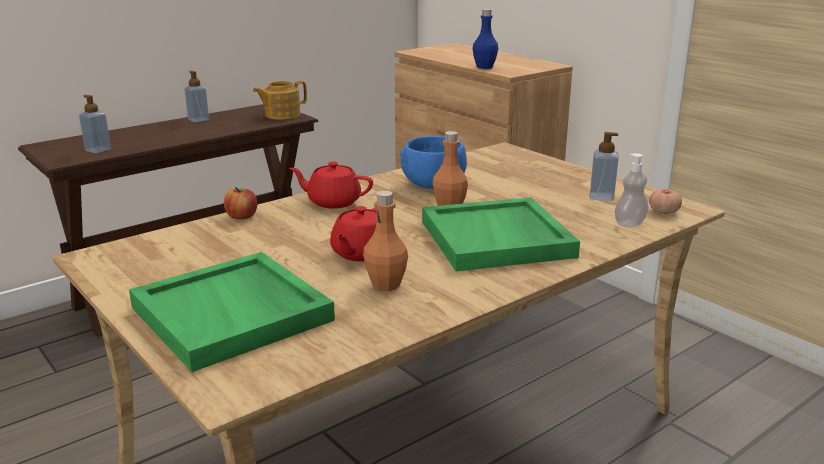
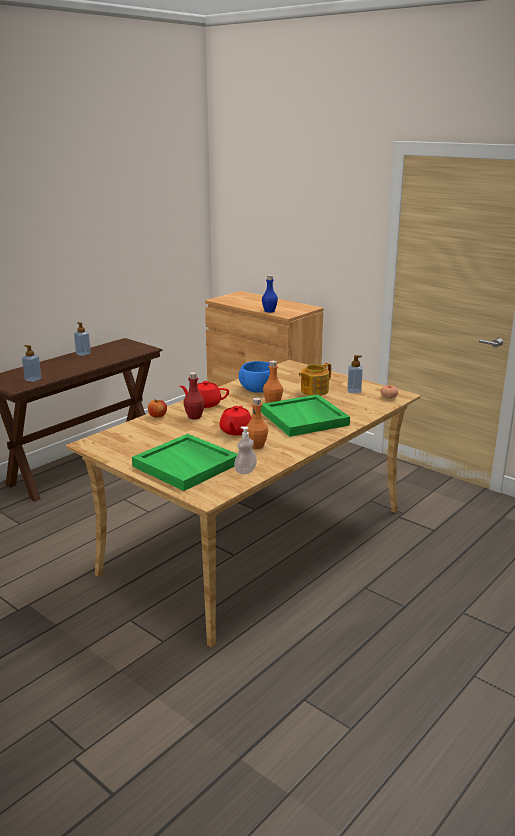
camera: 10 degrees left, 0 degrees up
teapot [253,81,307,120] -> teapot moved to [298,363,331,396]
soap dispenser [614,154,649,228] -> soap dispenser moved to [234,426,257,474]
none -> red bottle [183,372,205,419]

